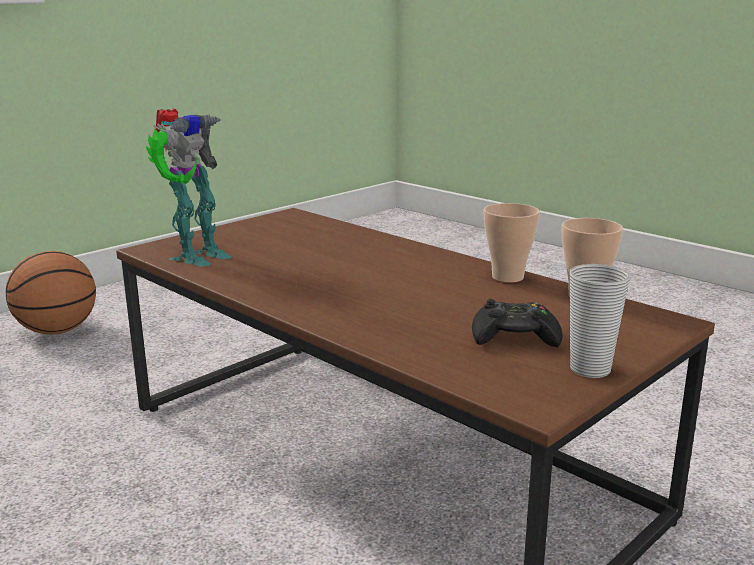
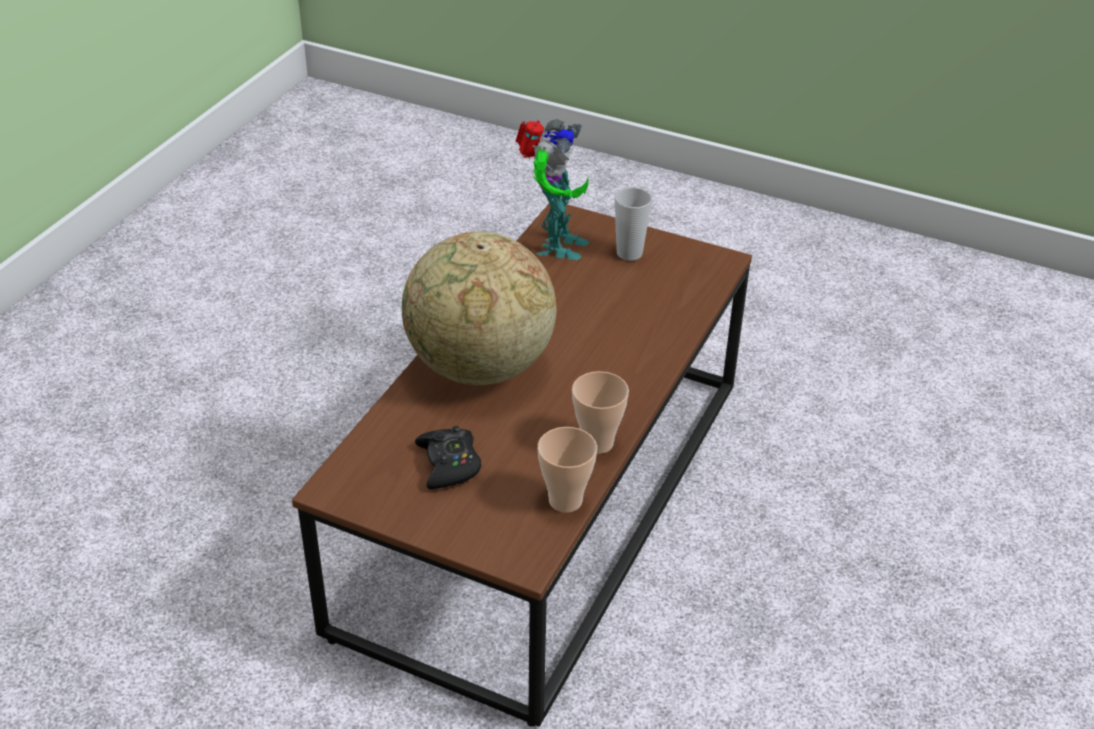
camera: 70 degrees right, 20 degrees up
basketball [5,251,96,335] -> none
toy robot [146,108,232,267] -> toy robot turned 90 degrees counterclockwise [515,119,589,260]
cup [570,264,630,378] -> cup moved to [614,187,652,261]
none -> globe [402,231,556,385]

